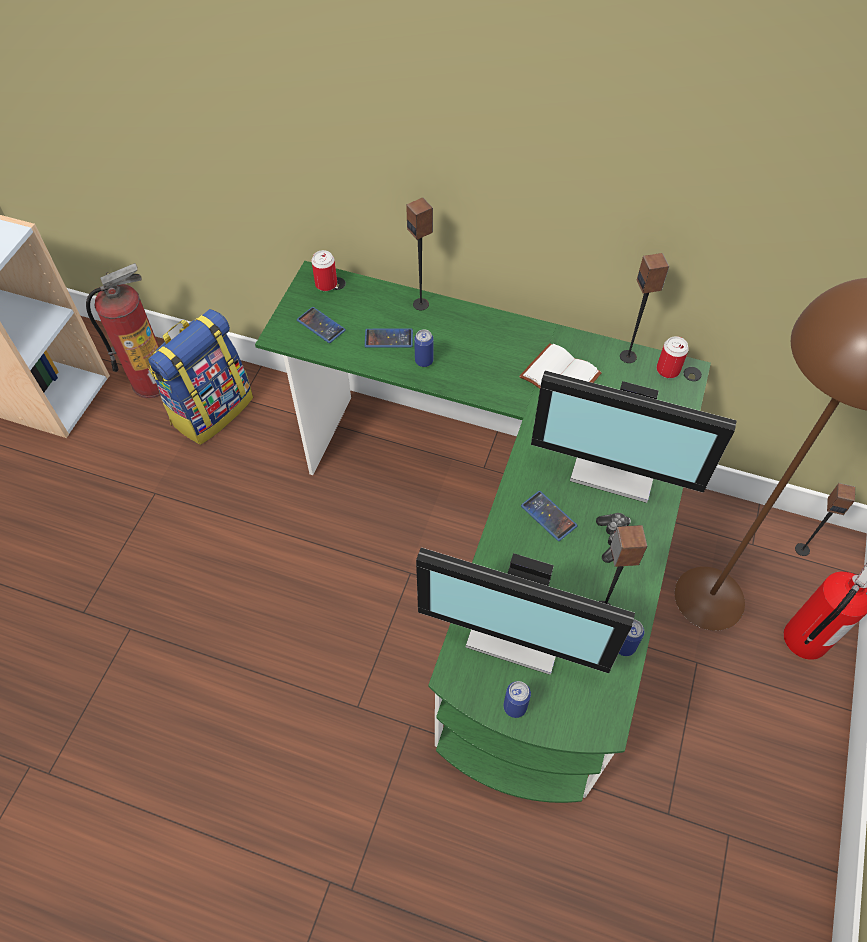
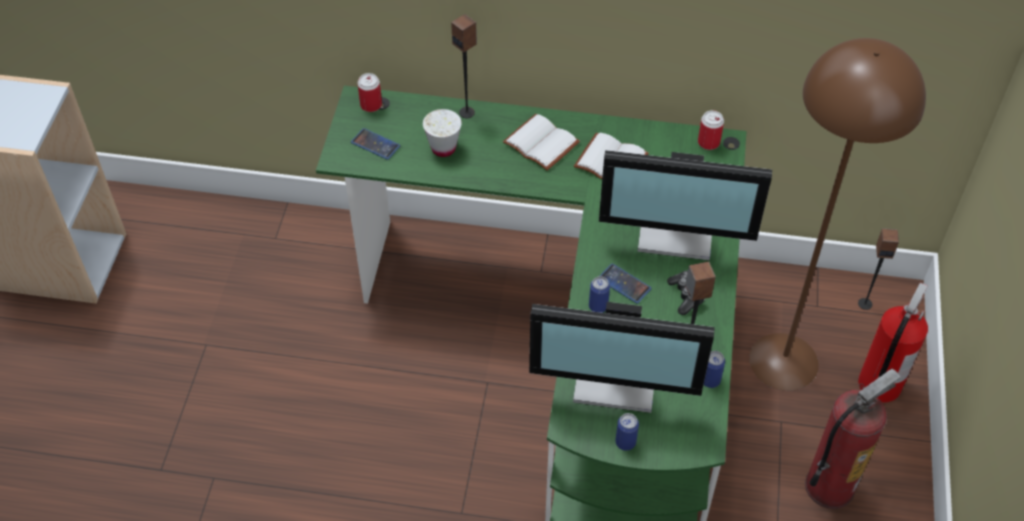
camera: 10 degrees left, 5 degrees down
fire extinguisher [86,263,161,398] -> fire extinguisher moved to [805,368,900,509]
backpack [148,309,253,445] -> none
phone [365,329,413,348] -> white cup [423,109,462,157]
can [414,329,434,367] -> can moved to [589,276,610,313]
speaker [620,253,669,363] -> none
none -> white book [503,114,580,171]

